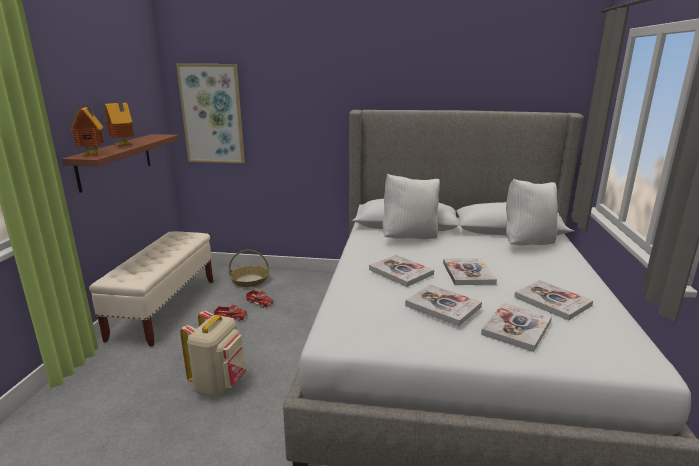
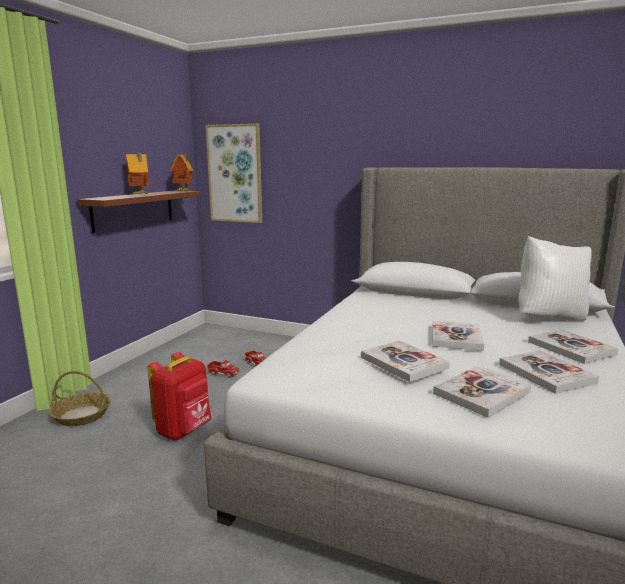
camera: 15 degrees right, 5 degrees down
toy house [70,105,104,155] -> toy house moved to [170,153,193,191]
beige bench [89,231,213,346] -> none
beige backpack [180,310,247,397] -> red backpack [148,352,211,440]
basket [229,250,269,287] -> basket moved to [49,371,111,426]
book [369,255,434,287] -> book moved to [528,329,618,364]
white pillow [382,174,440,239] -> none

